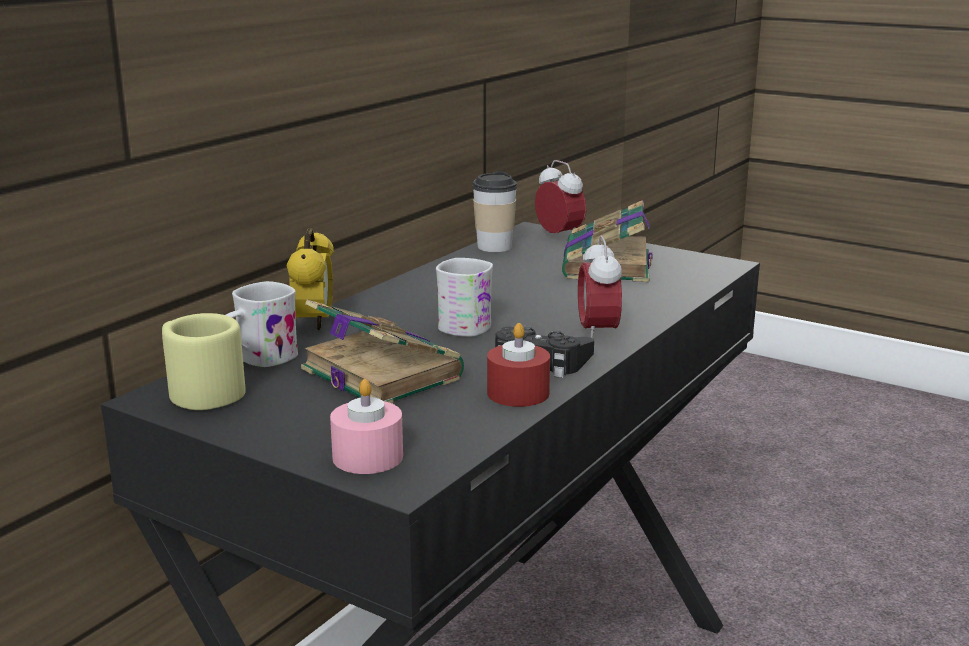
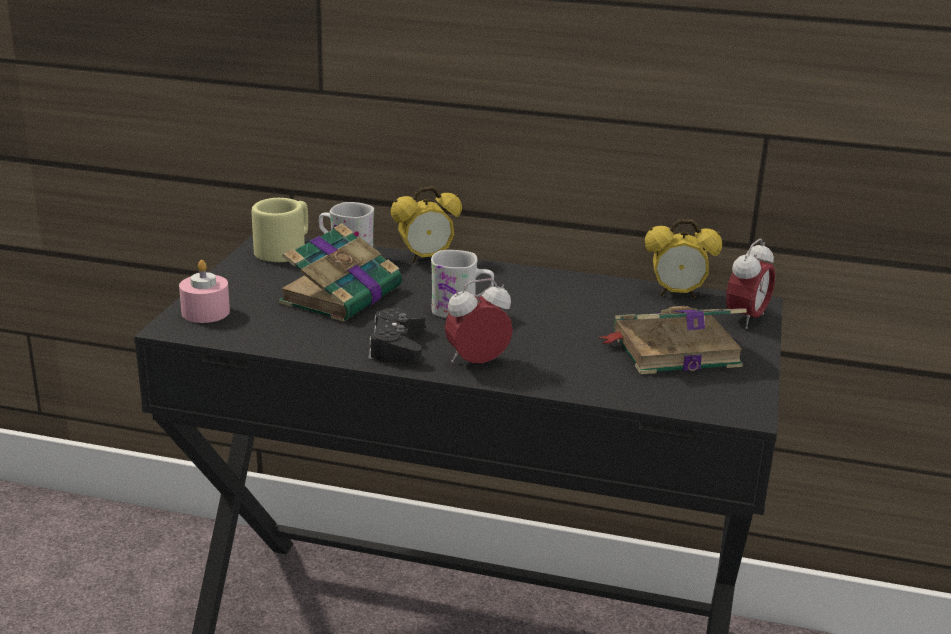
camera: 70 degrees right, 5 degrees up
cup [472,171,517,252] -> alarm clock [645,219,722,298]
red candle [487,323,550,407] -> none

